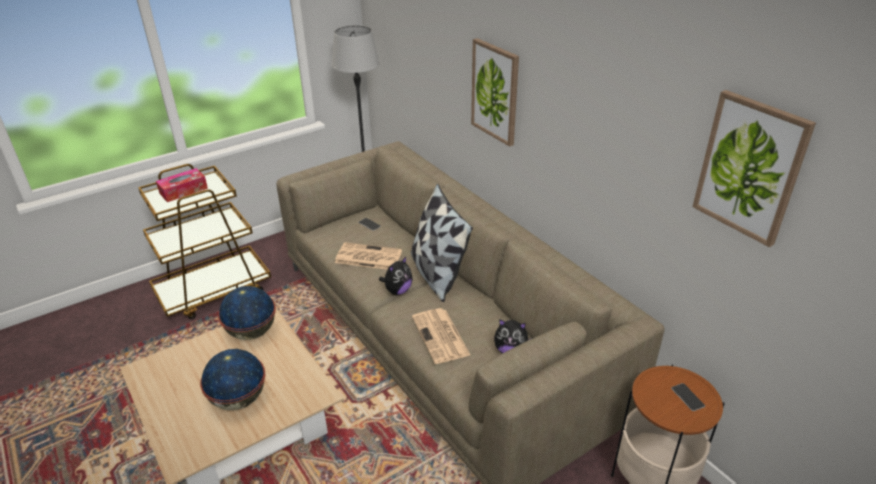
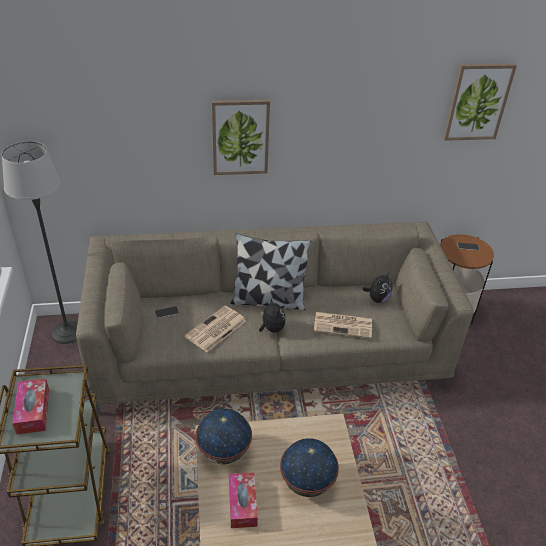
camera: 65 degrees left, 5 degrees up
none -> tissue box [229,473,258,528]

